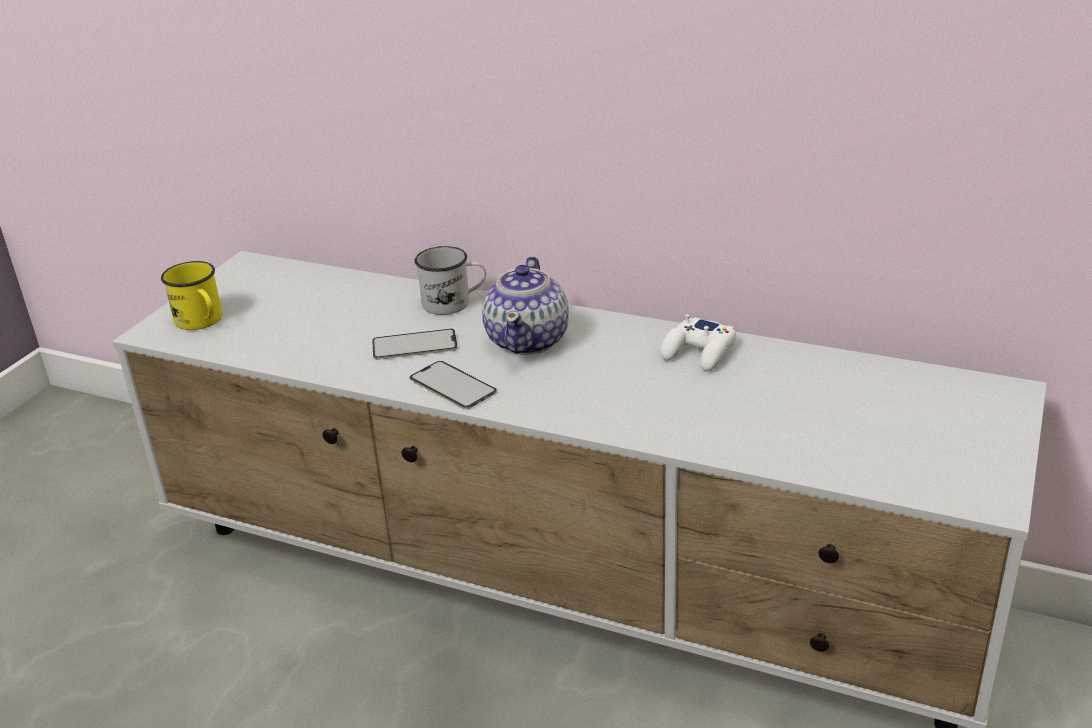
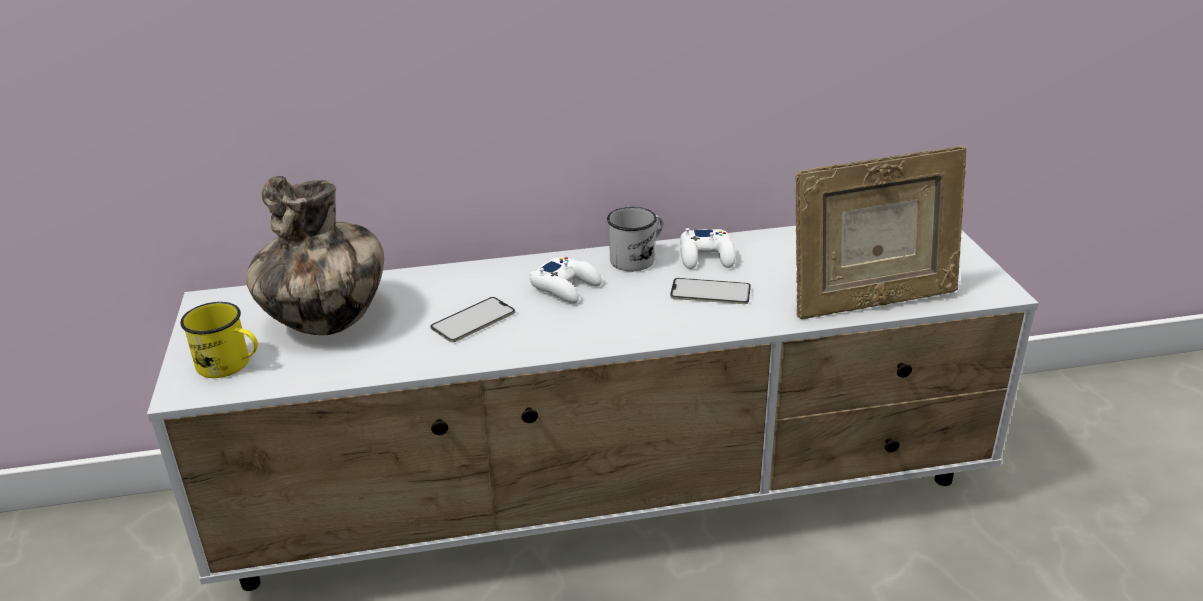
camera: 35 degrees left, 0 degrees up
phone [410,361,497,409] -> phone moved to [670,278,751,304]
white mug [415,246,486,315] -> white mug moved to [607,207,663,271]
teapot [482,256,569,355] -> white game controller [530,257,602,304]
none -> vase [246,176,384,335]
none -> picture frame [795,146,966,319]

